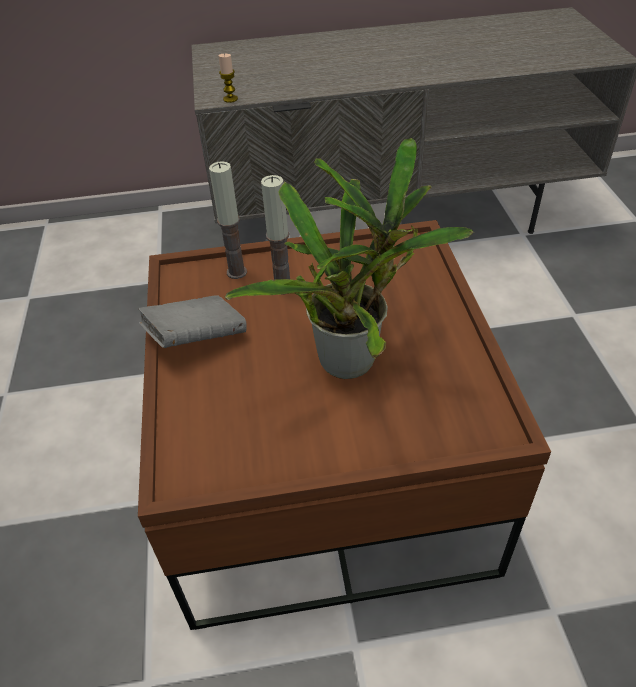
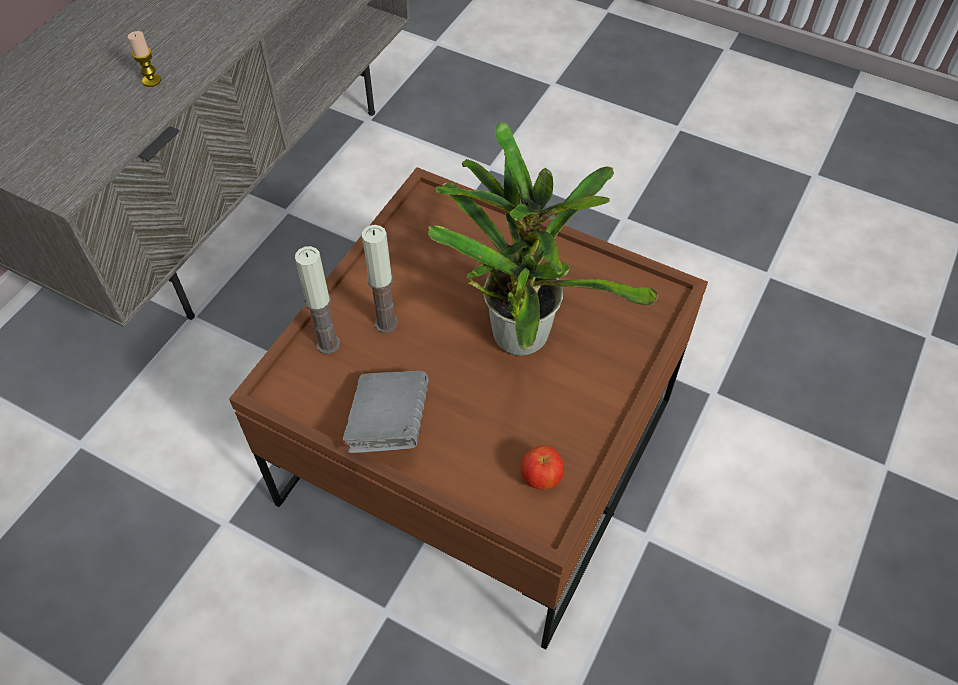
camera: 55 degrees left, 10 degrees up
candle [218,54,238,103] -> candle moved to [127,31,161,87]
none -> apple [521,445,564,490]

